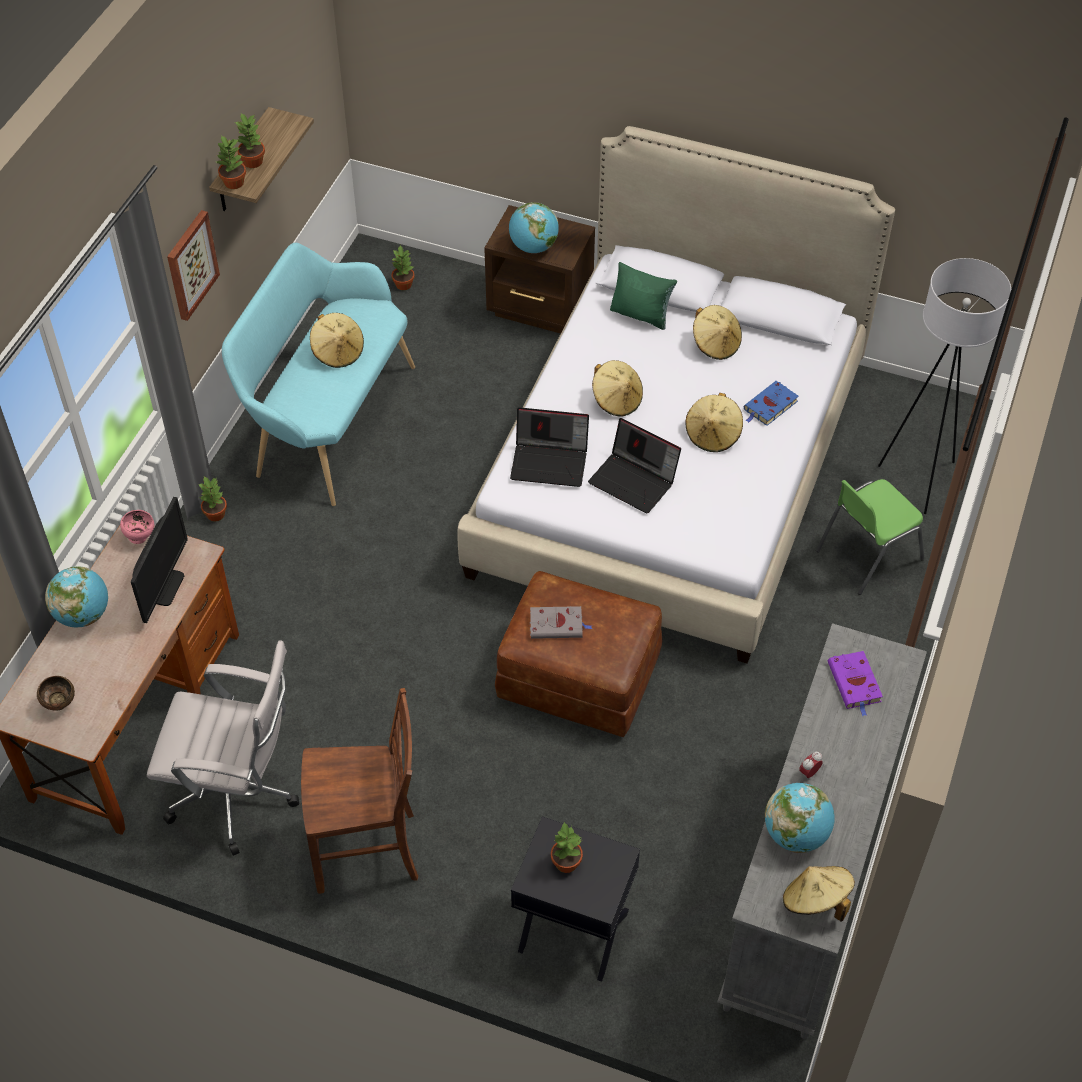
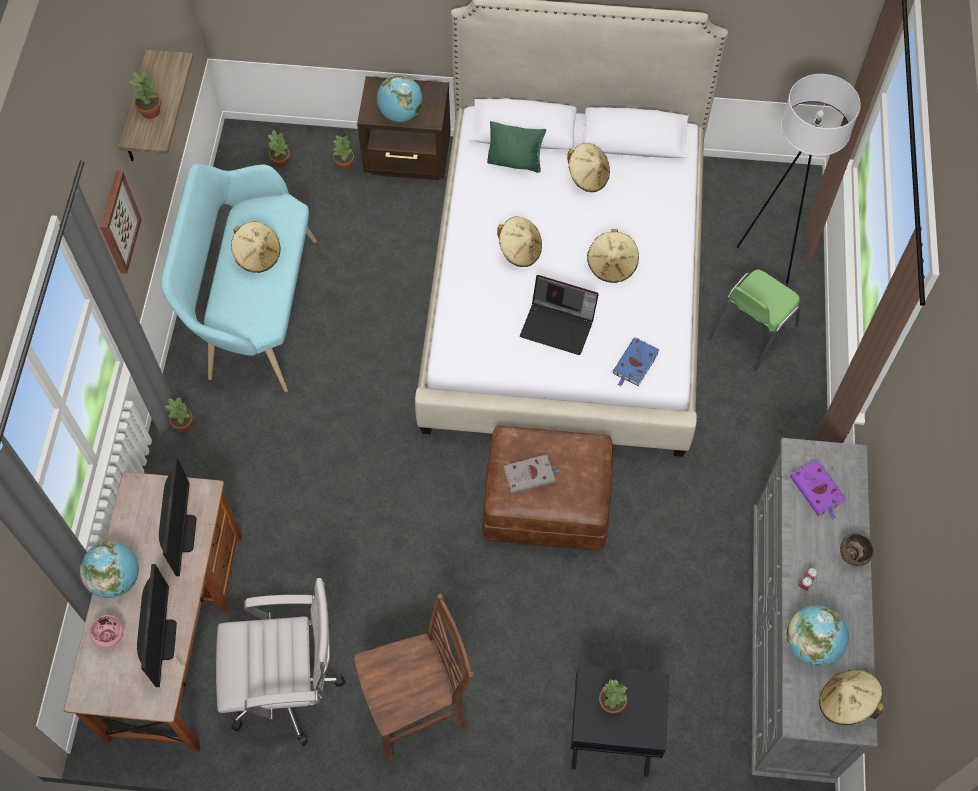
camera: 15 degrees left, 10 degrees up
brown bowl [37,676,75,710] -> brown bowl moved to [840,533,874,566]
pink bowl [120,510,154,544] -> pink bowl moved to [89,615,123,648]
potted plant [216,135,246,189] -> potted plant moved to [333,136,354,170]
laptop [510,407,589,487] -> none
blue book [744,381,799,426] -> blue book moved to [613,338,659,387]
none -> monitor [137,564,177,687]

